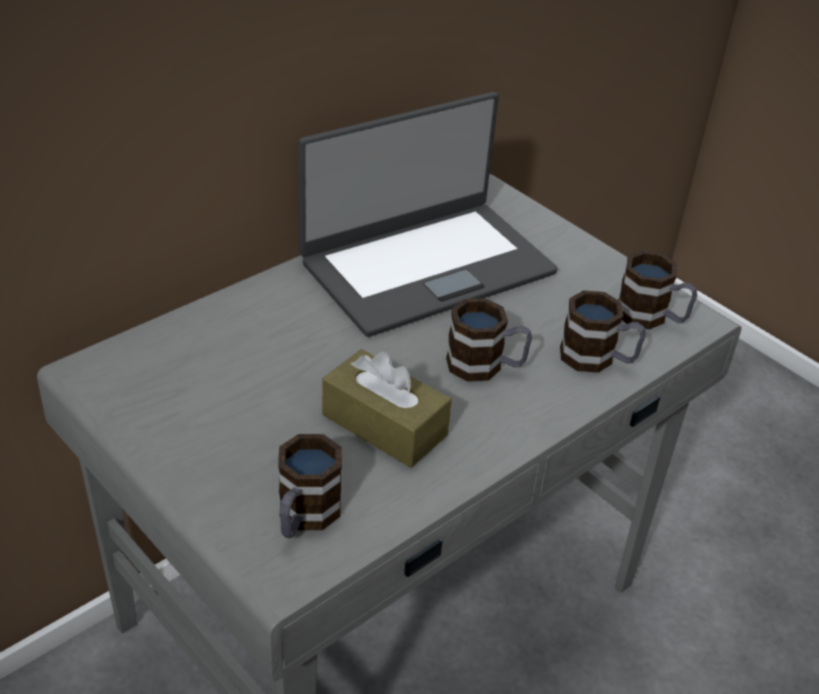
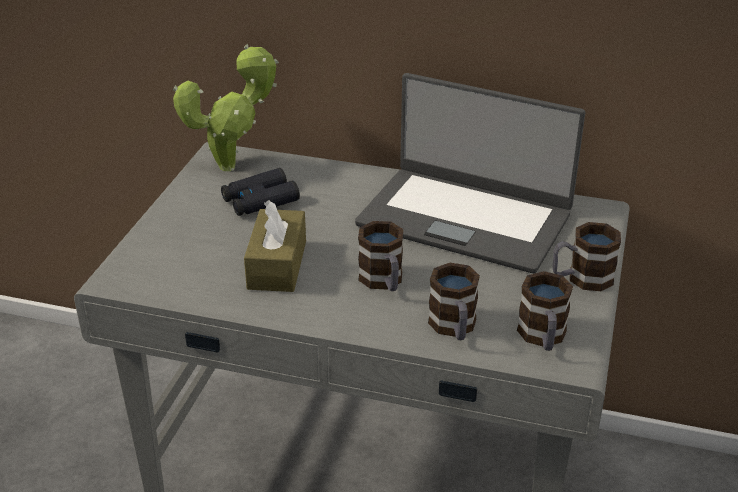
camera: 60 degrees right, 5 degrees down
mug [278,434,342,538] -> mug moved to [553,222,621,291]
none -> potted plant [173,44,279,171]
none -> black binoculars [221,168,300,216]

